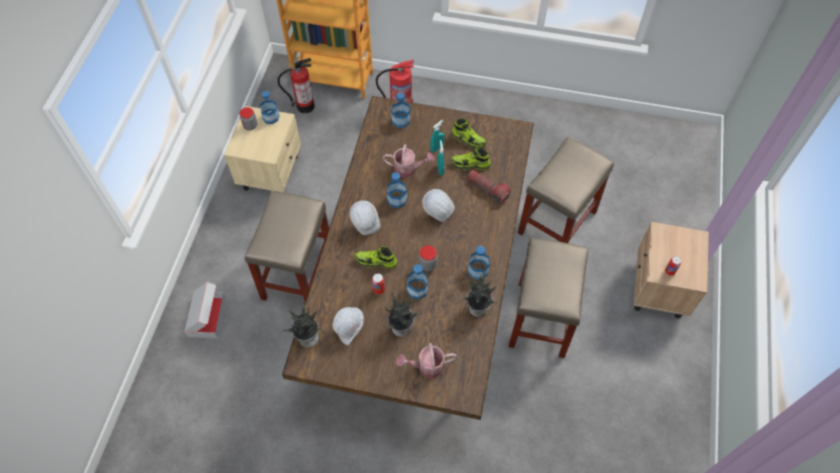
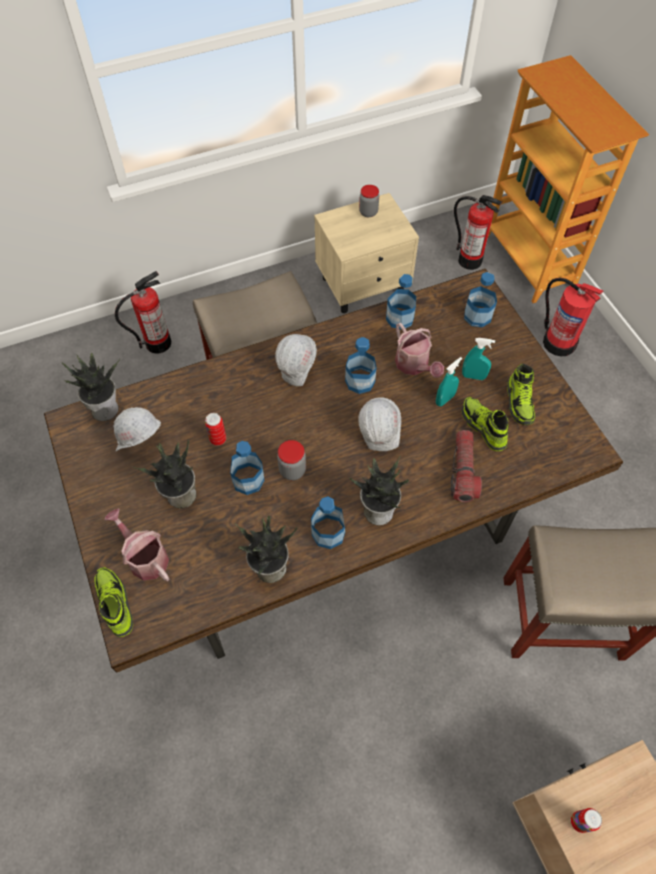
camera: 55 degrees right, 0 degrees up
cardboard box [184,282,226,339] -> fire extinguisher [115,271,171,354]
bottle [260,91,279,124] -> bottle moved to [386,274,416,330]
shoe [355,246,398,269] -> shoe moved to [94,567,133,637]
beige stool [508,238,589,358] -> none
none -> potted plant [349,457,409,525]

